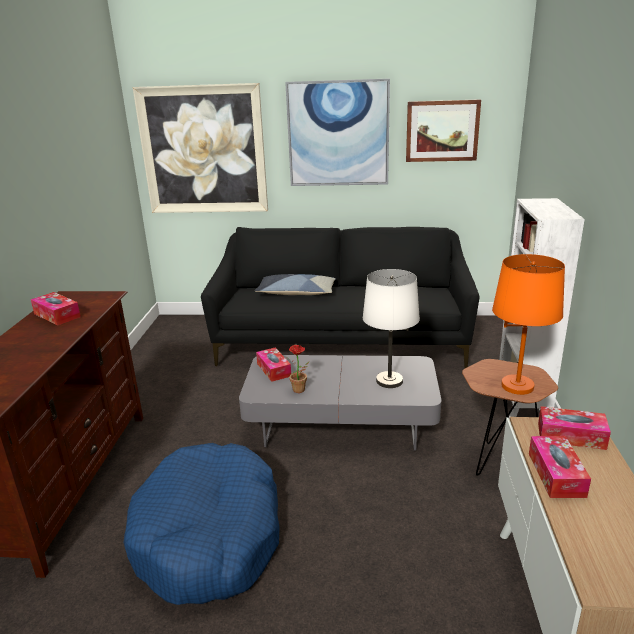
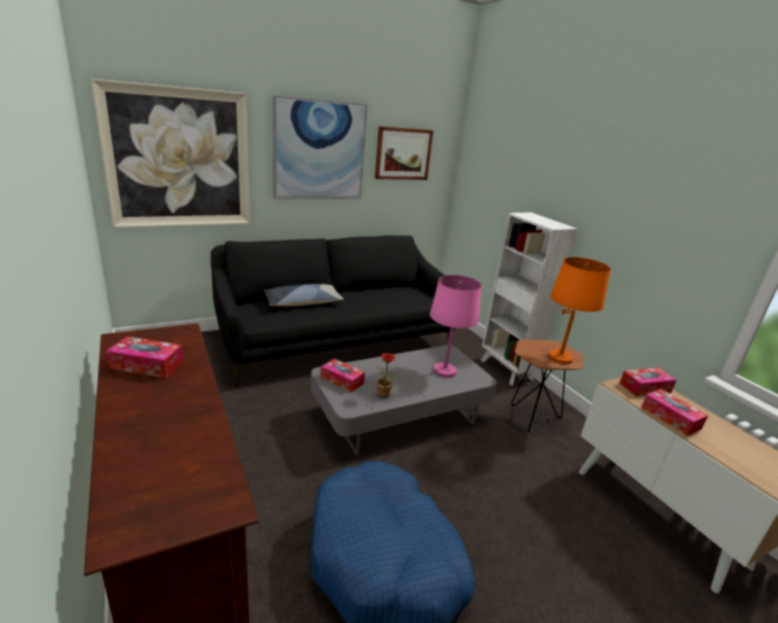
camera: 35 degrees left, 0 degrees up
white table lamp [363,269,420,388] -> pink table lamp [430,275,481,378]

